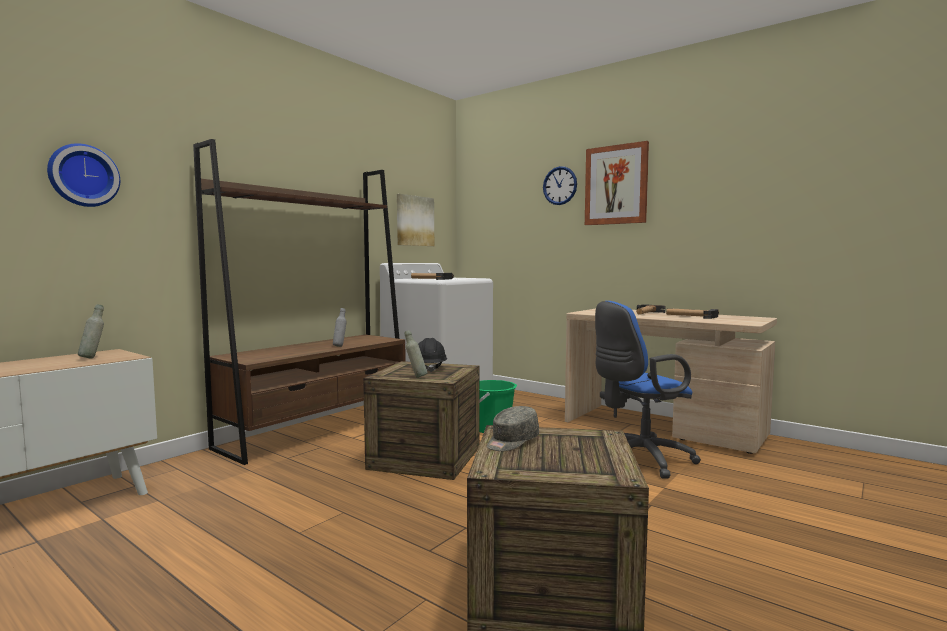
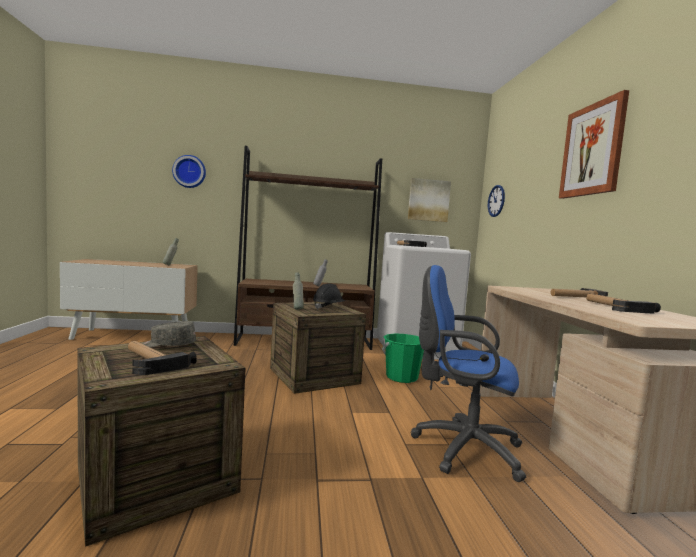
camera: 45 degrees right, 0 degrees up
wall clock [543,166,577,205] -> wall clock moved to [488,185,505,217]
none -> hammer [128,341,197,375]

